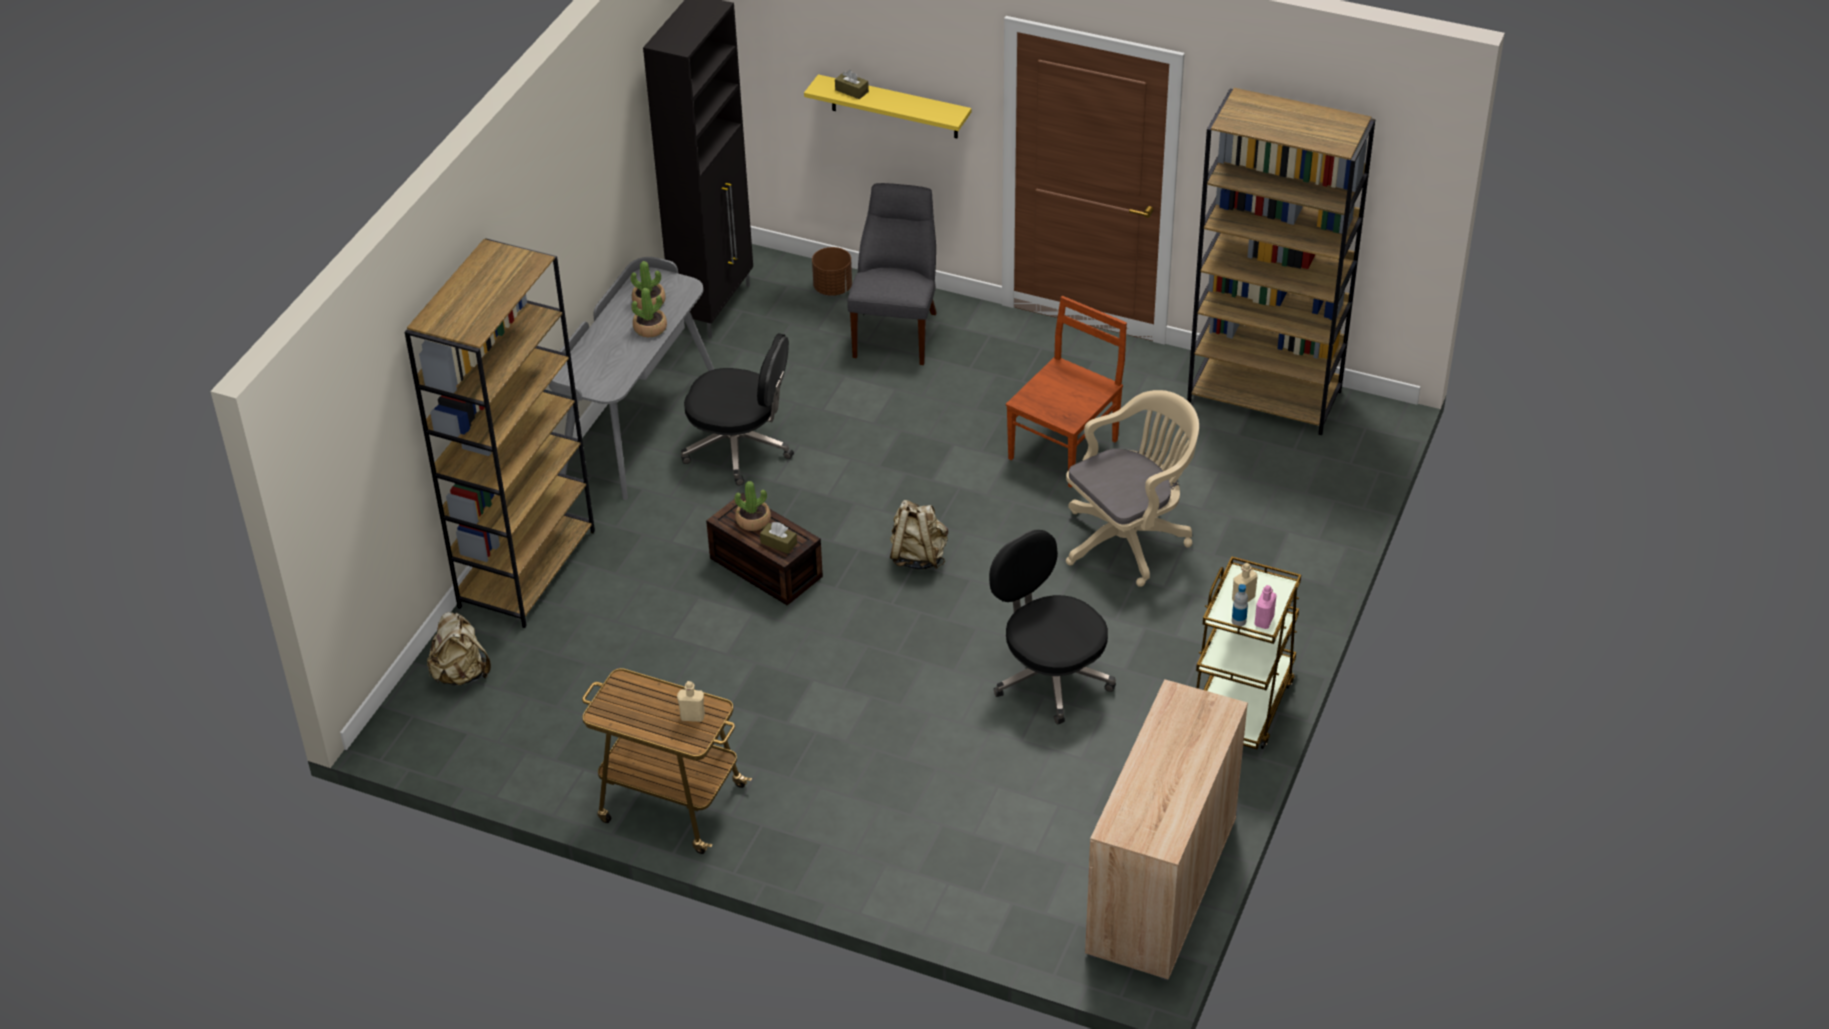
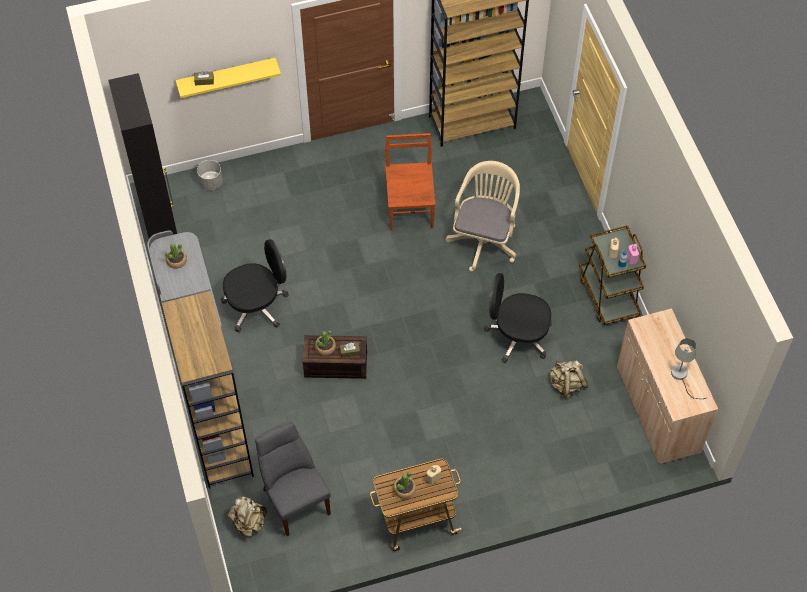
camera: 40 degrees left, 15 degrees up
potted plant [631,288,667,337] -> potted plant moved to [393,472,416,499]
brown planter [812,247,852,296] -> grey planter [197,160,223,190]
grey chair [847,183,937,365] -> grey chair moved to [255,421,331,536]
beige backpack [890,500,948,570] -> beige backpack moved to [550,360,588,398]
none -> grey table lamp [671,338,708,399]

